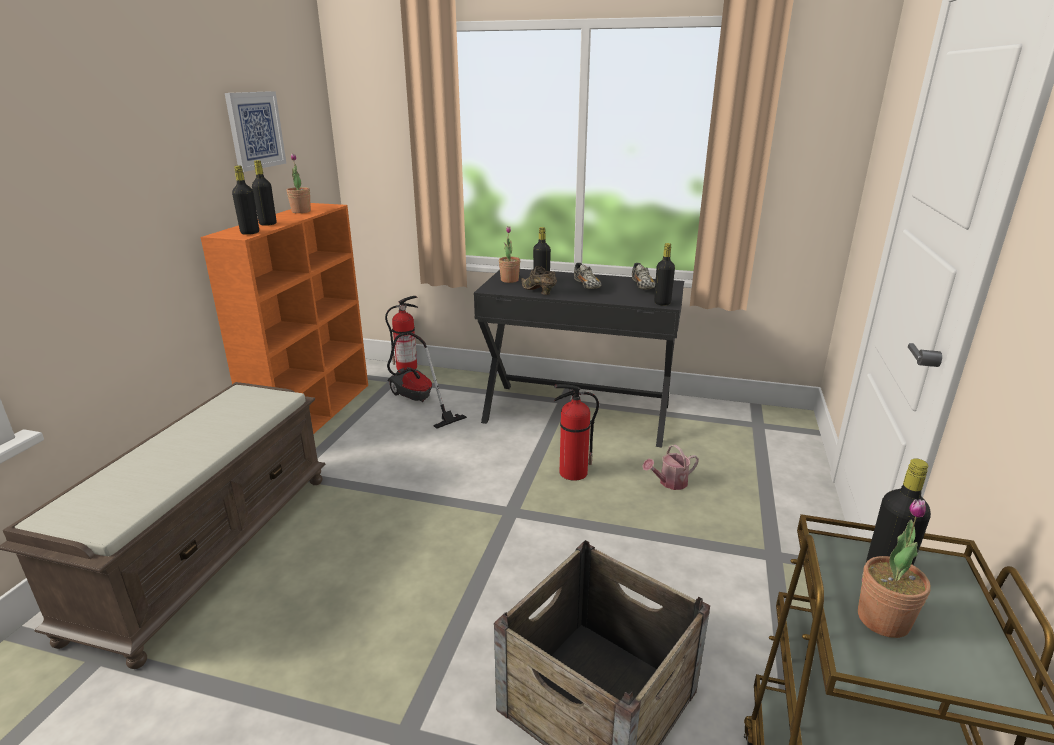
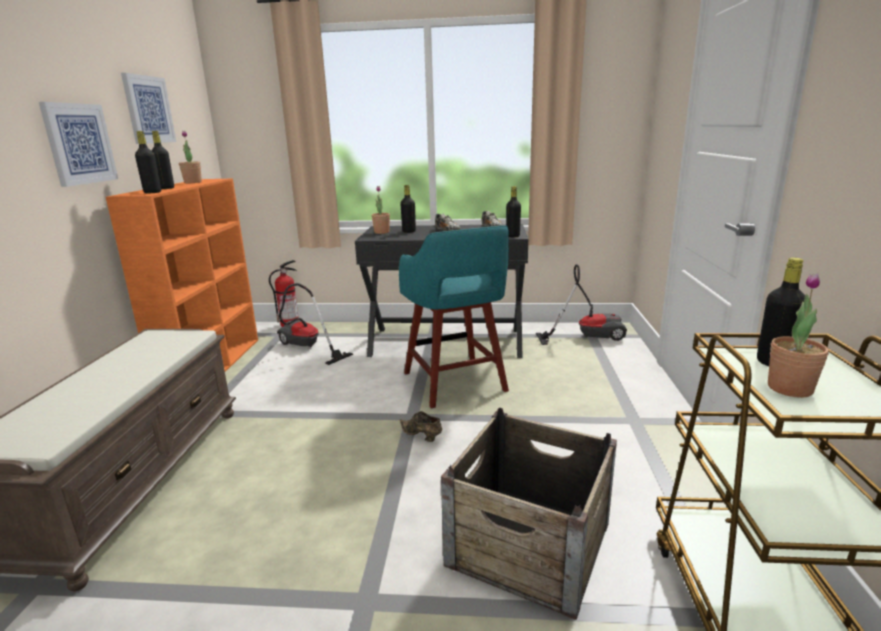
camera: 10 degrees left, 5 degrees down
brown shoe [521,266,557,295] -> brown shoe moved to [400,411,442,442]
fire extinguisher [554,384,599,481] -> turquoise stool [399,226,509,409]
watering can [642,445,699,490] -> none
none -> picture [39,102,118,187]
none -> vacuum cleaner [536,264,627,345]

